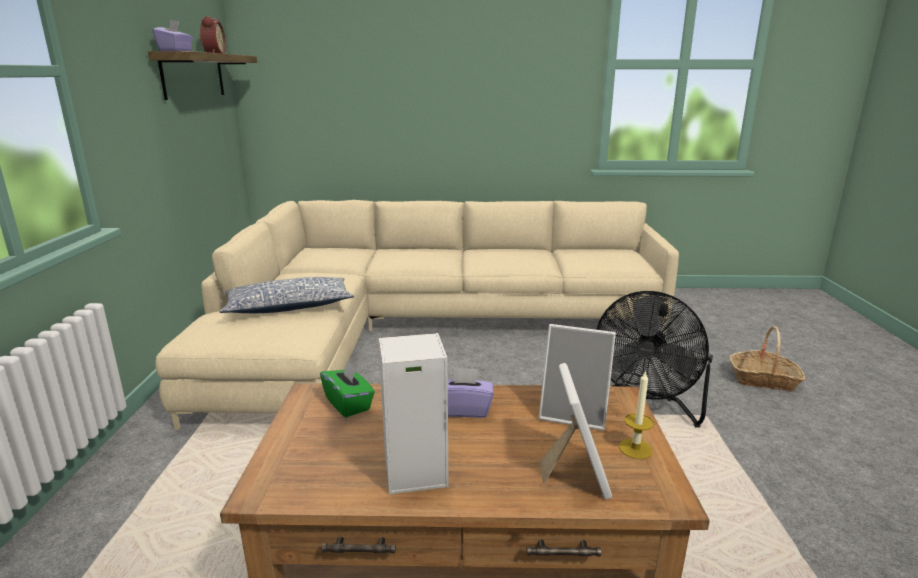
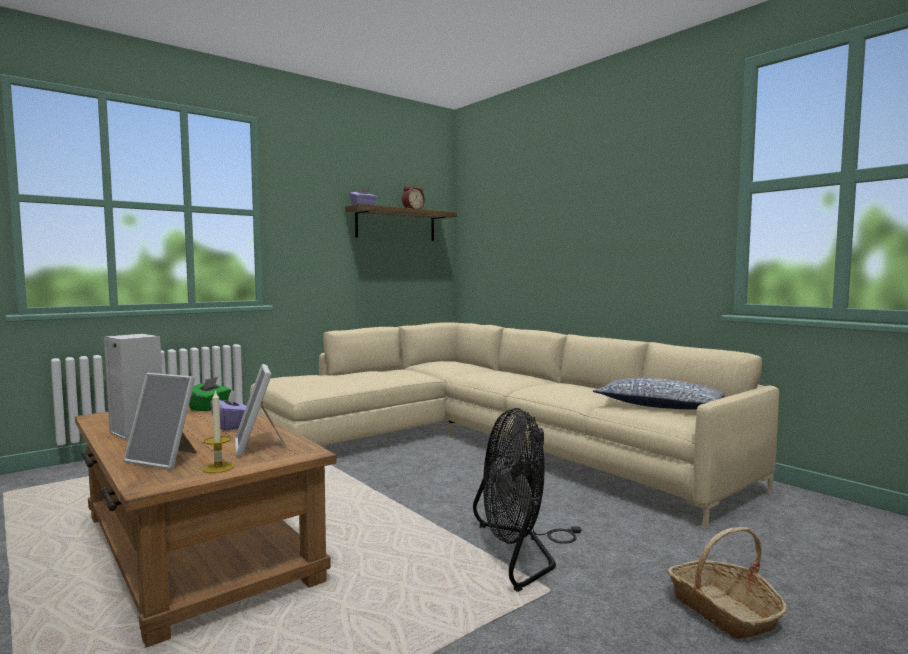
camera: 50 degrees right, 15 degrees down
pillow [219,277,354,313] -> pillow moved to [593,378,725,410]
picture frame [540,363,612,499] -> picture frame turned 60 degrees clockwise [124,373,197,470]

